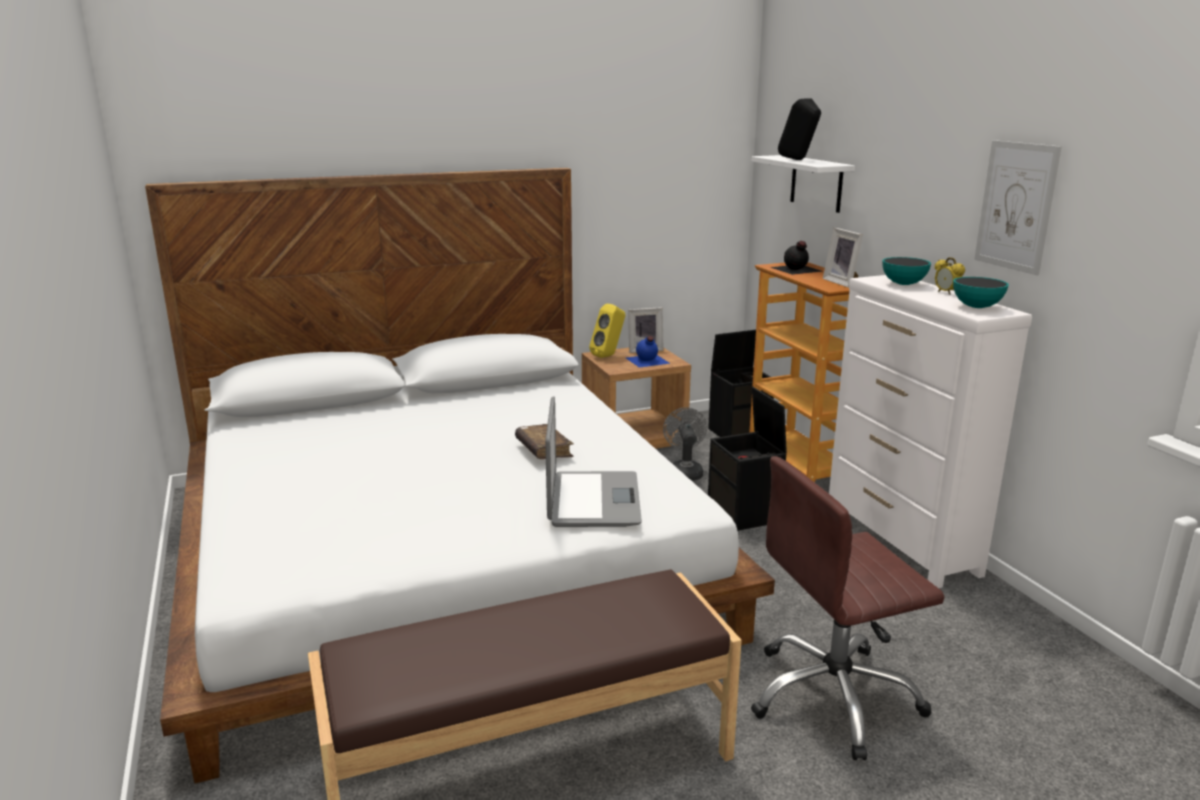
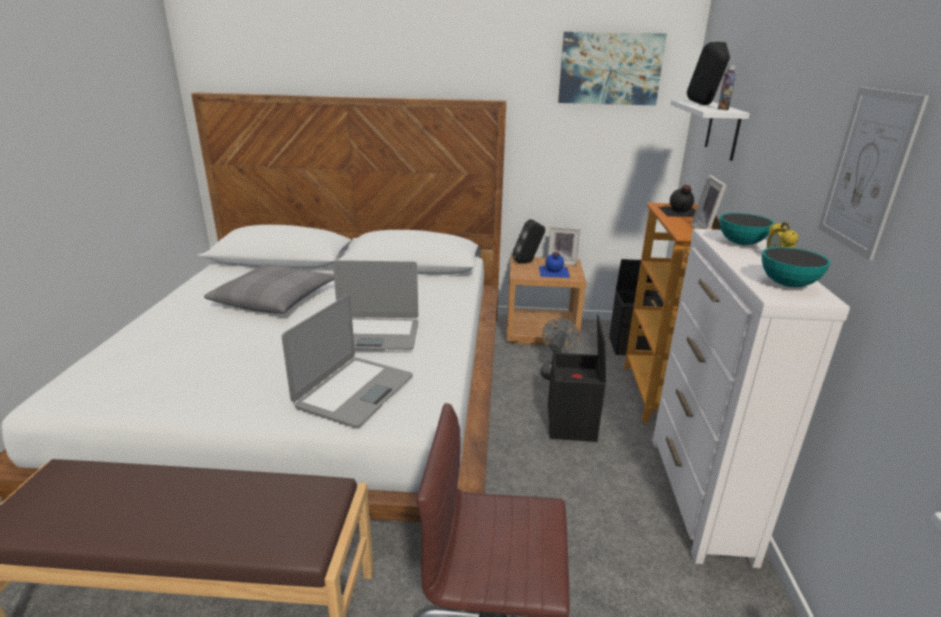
camera: 25 degrees right, 5 degrees up
brown book [515,424,574,459] -> laptop [333,260,418,350]
yellow speaker [589,303,625,358] -> black speaker [513,219,545,263]
none -> grey pillow [204,264,334,314]
none -> picture [558,32,667,105]
none -> bottle [718,65,736,110]

